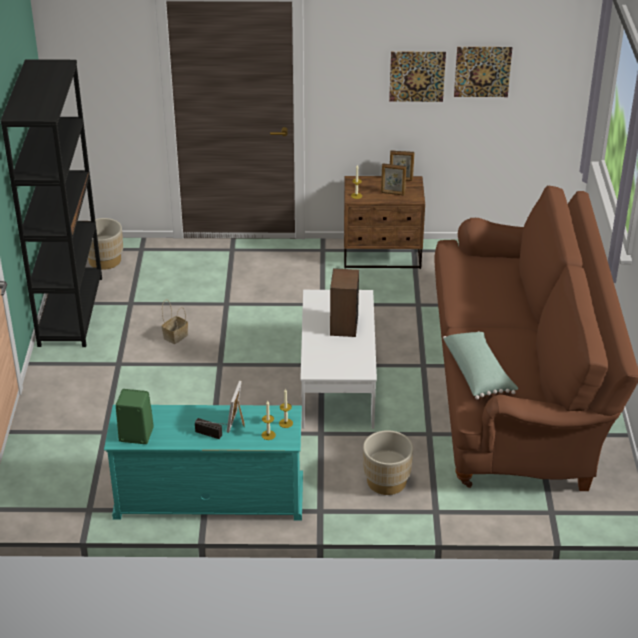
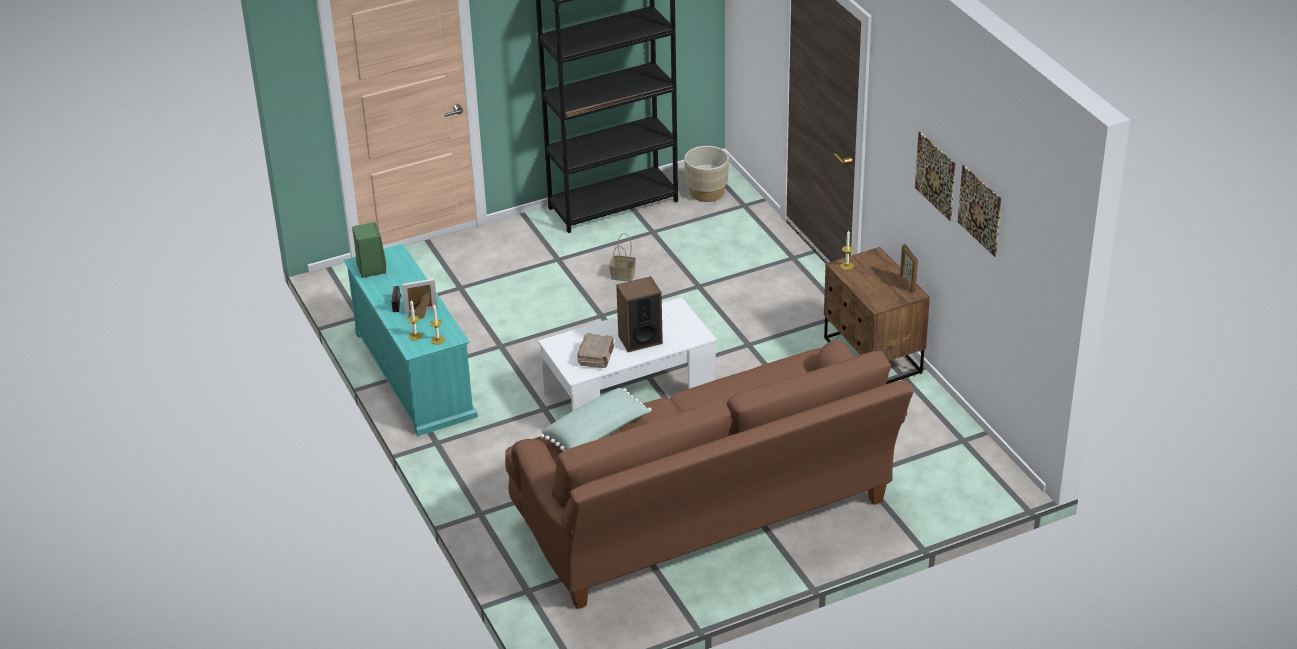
camera: 65 degrees right, 0 degrees up
beige planter [363,430,413,495] -> none
picture frame [381,163,407,196] -> none
none -> brown book [577,334,614,368]

